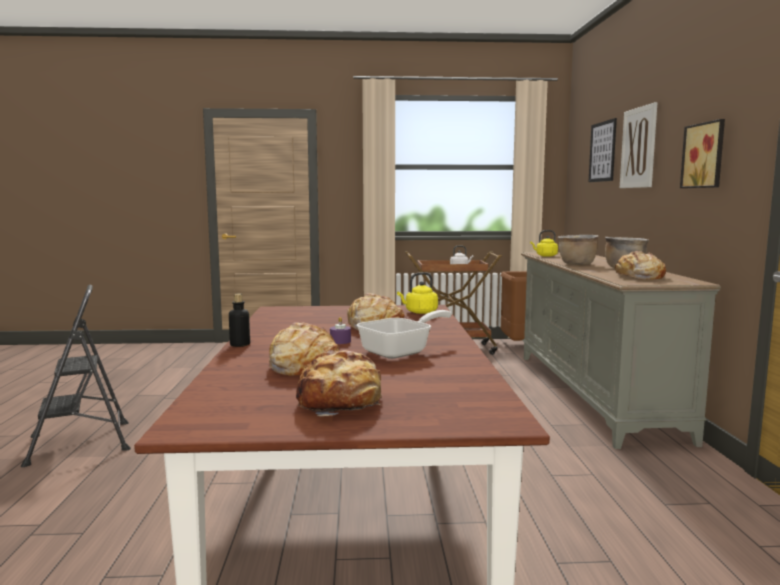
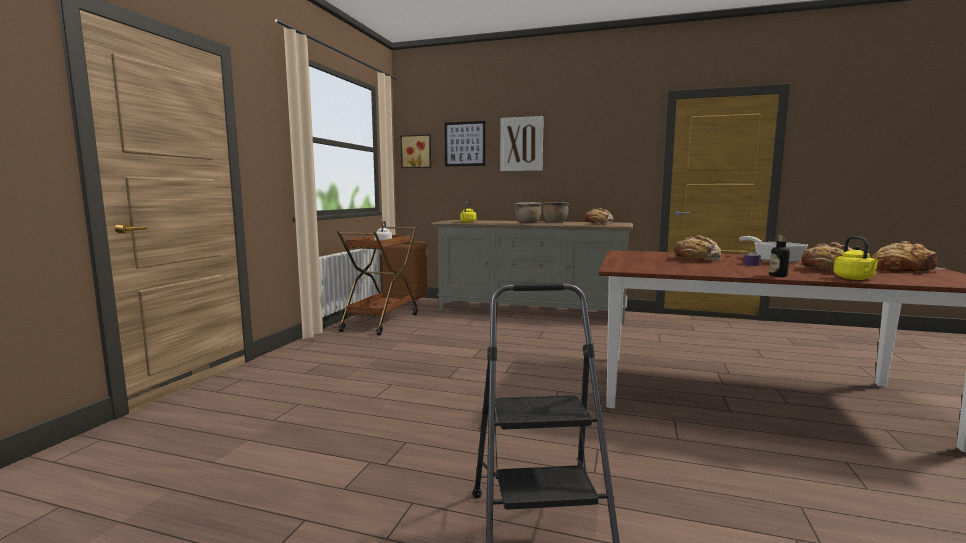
camera: 70 degrees left, 0 degrees up
yellow kettle [397,272,438,314] -> yellow kettle moved to [833,236,879,280]
picture [680,119,725,188] -> picture moved to [401,134,431,168]

